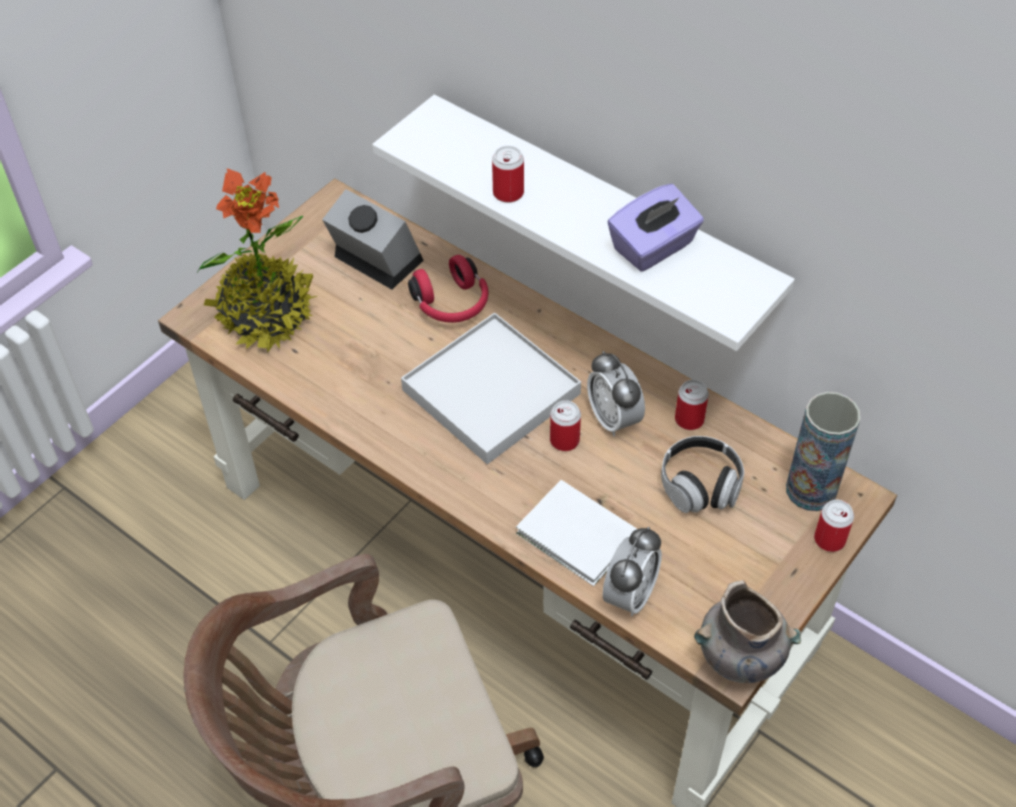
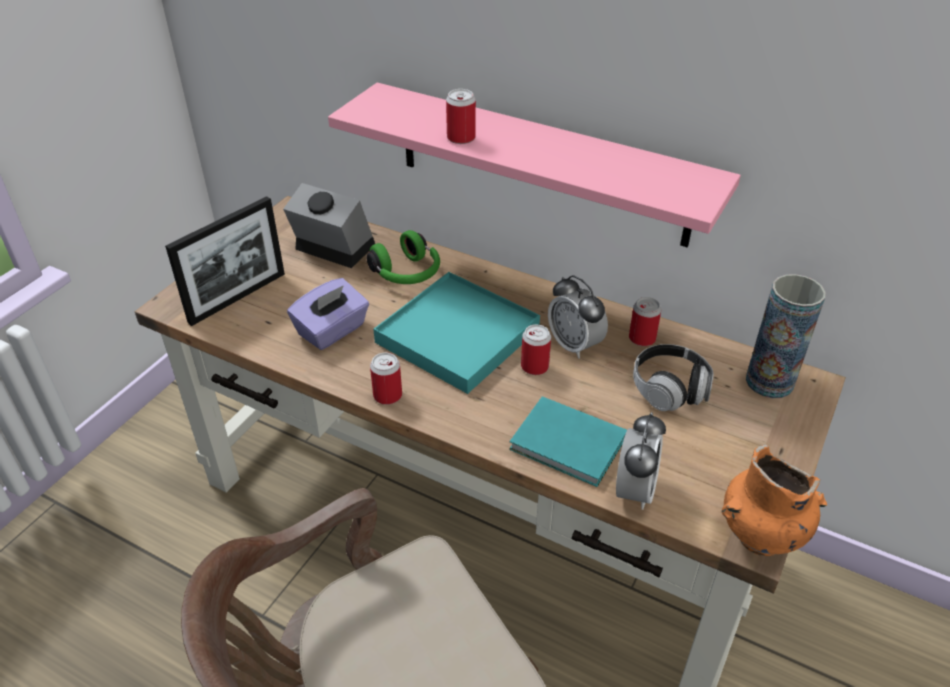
camera: 10 degrees left, 10 degrees down
potted plant [198,168,317,353] -> picture frame [165,196,285,326]
white shelf [372,95,795,351] -> pink shelf [328,82,741,247]
white tray [401,313,581,464] -> turquoise tray [373,272,540,394]
red headphones [408,255,489,323] -> green headphones [366,230,440,284]
white book [516,480,637,586] -> turquoise book [509,396,627,487]
purple tissue box [608,184,704,271] -> purple tissue box moved to [287,278,369,350]
grey vase [694,580,801,683] -> orange vase [722,444,827,556]
can [814,500,854,552] -> can moved to [370,352,402,405]

